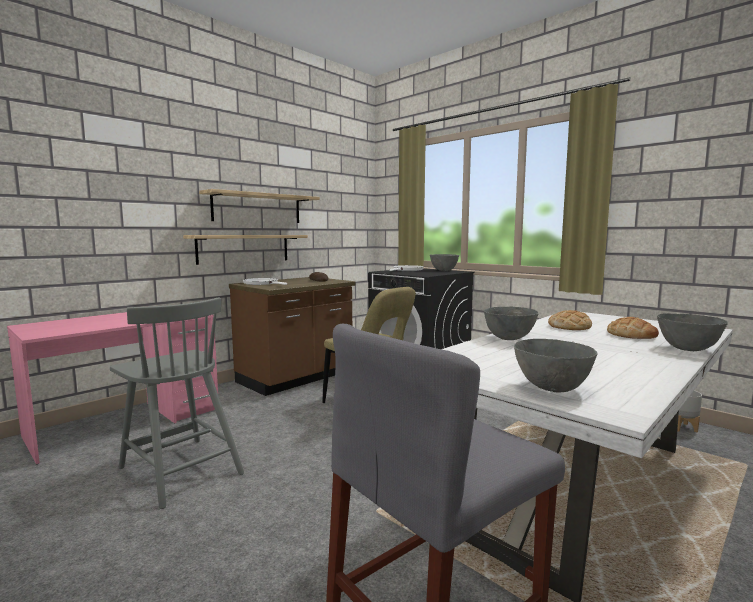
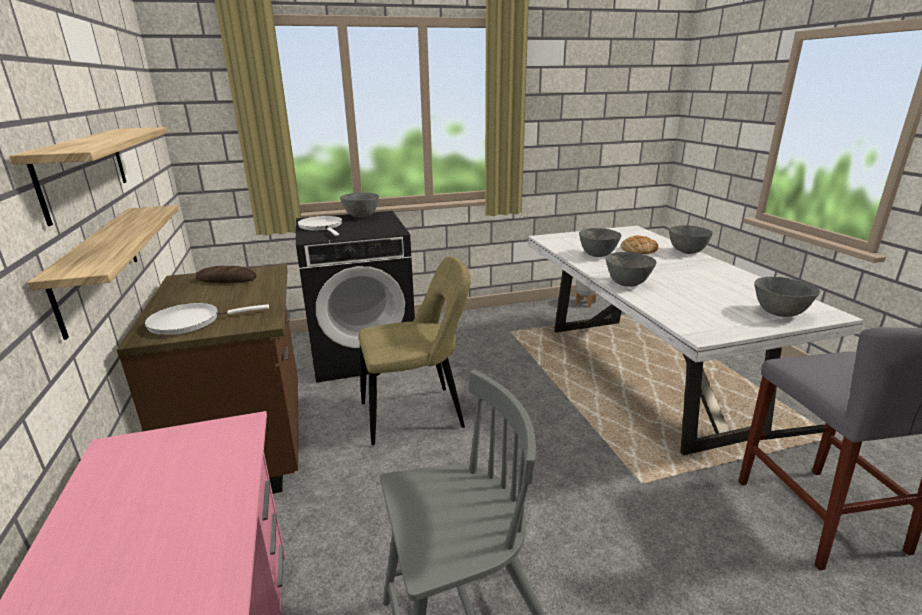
camera: 60 degrees left, 15 degrees up
bread [548,310,592,330] -> grey bowl [579,228,622,257]

